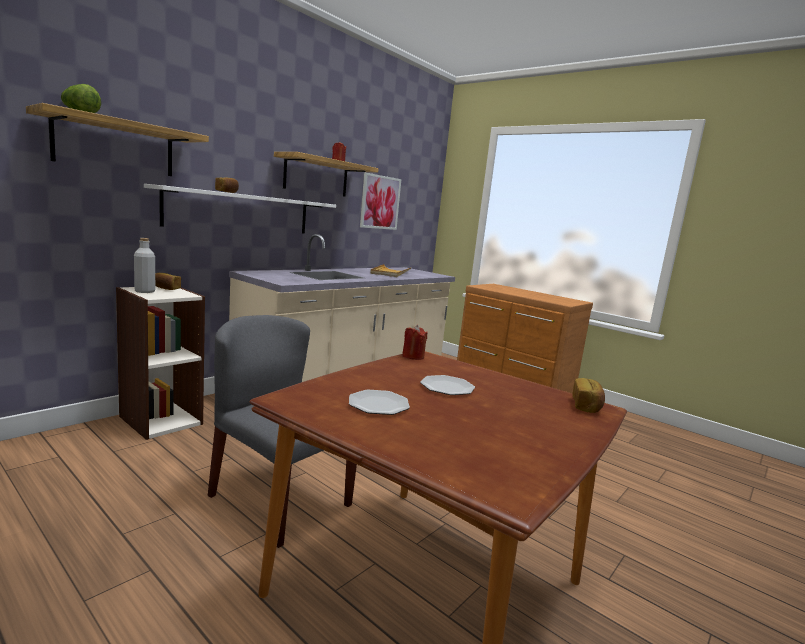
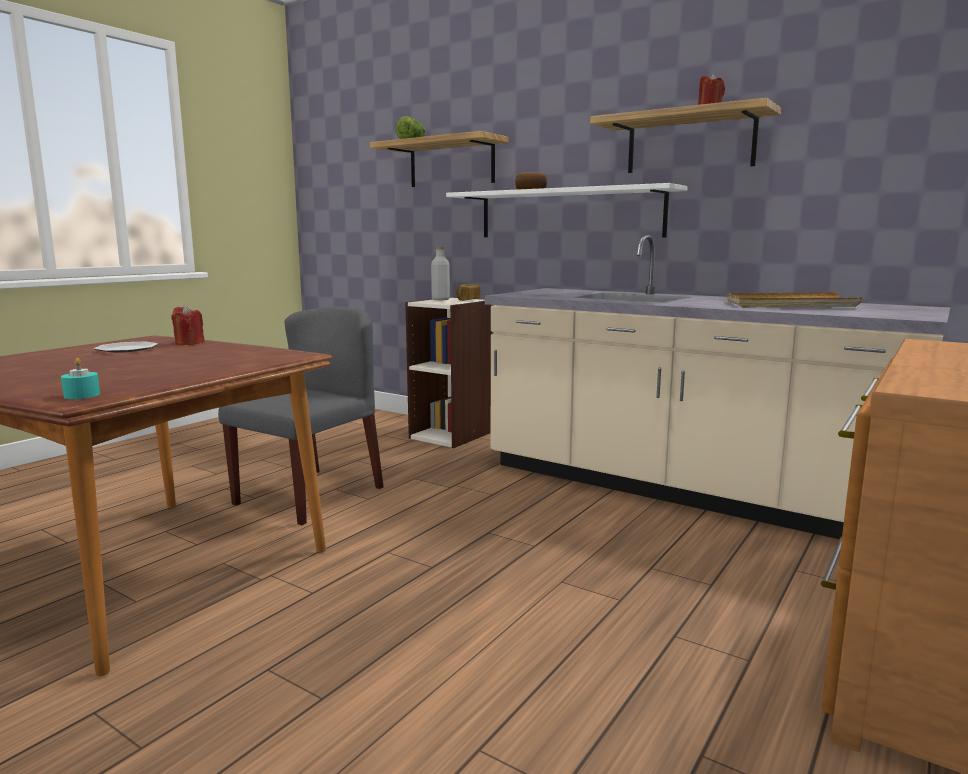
camera: 85 degrees right, 0 degrees up
picture [360,173,401,230] -> none
red candle [402,325,428,360] -> red candle moved to [171,305,205,345]
plate [420,375,475,395] -> none
bread [572,378,605,413] -> turquoise candle [61,358,100,399]

